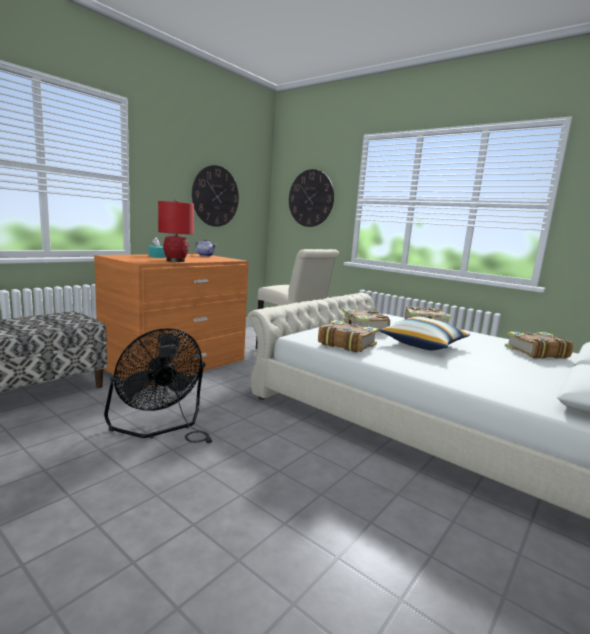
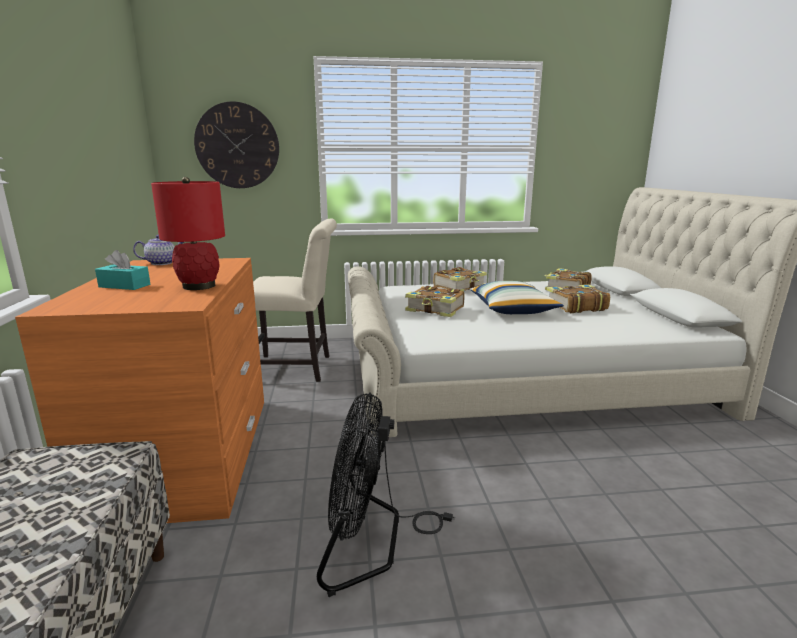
camera: 45 degrees left, 5 degrees up
wall clock [192,165,239,227] -> none
book [318,320,378,352] -> book moved to [547,284,610,313]

